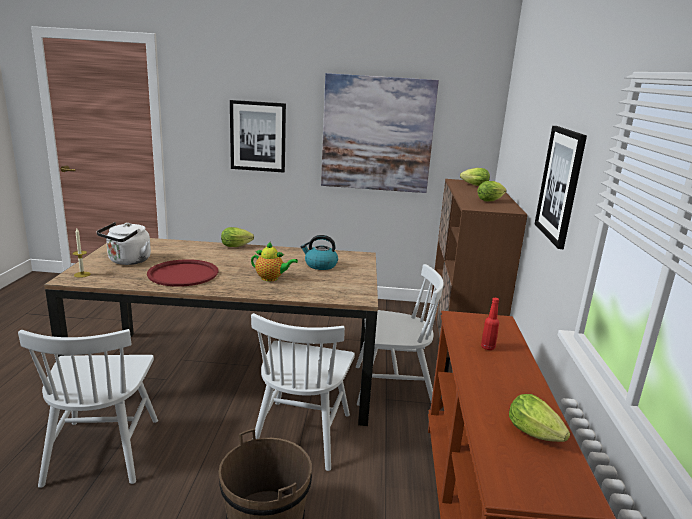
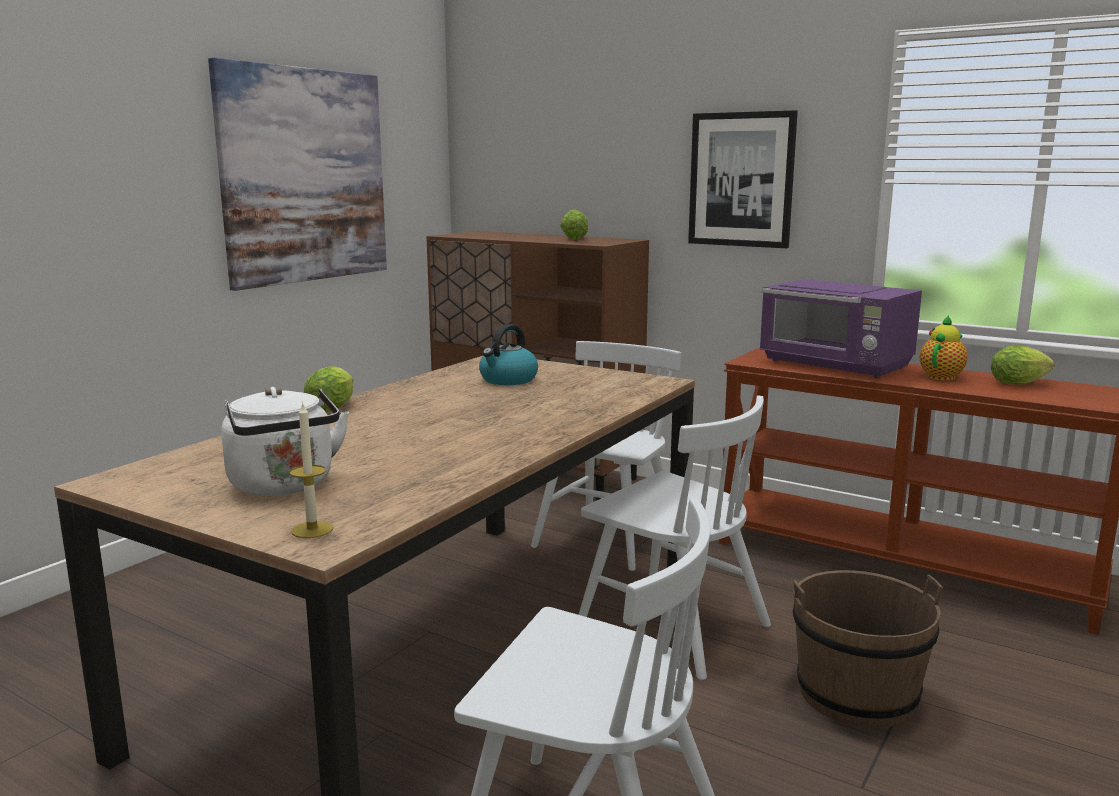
camera: 60 degrees left, 5 degrees down
red tray [147,259,218,287] -> none
picture [230,100,286,173] -> none
teapot [251,242,298,281] -> teapot moved to [920,315,968,381]
lettuce [460,168,490,186] -> none
red bottle [481,298,499,350] -> purple microwave [760,279,922,378]

